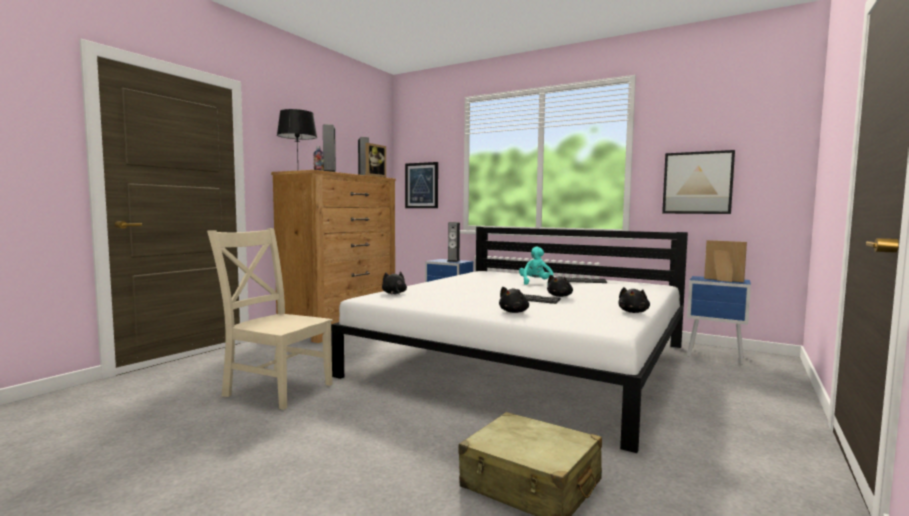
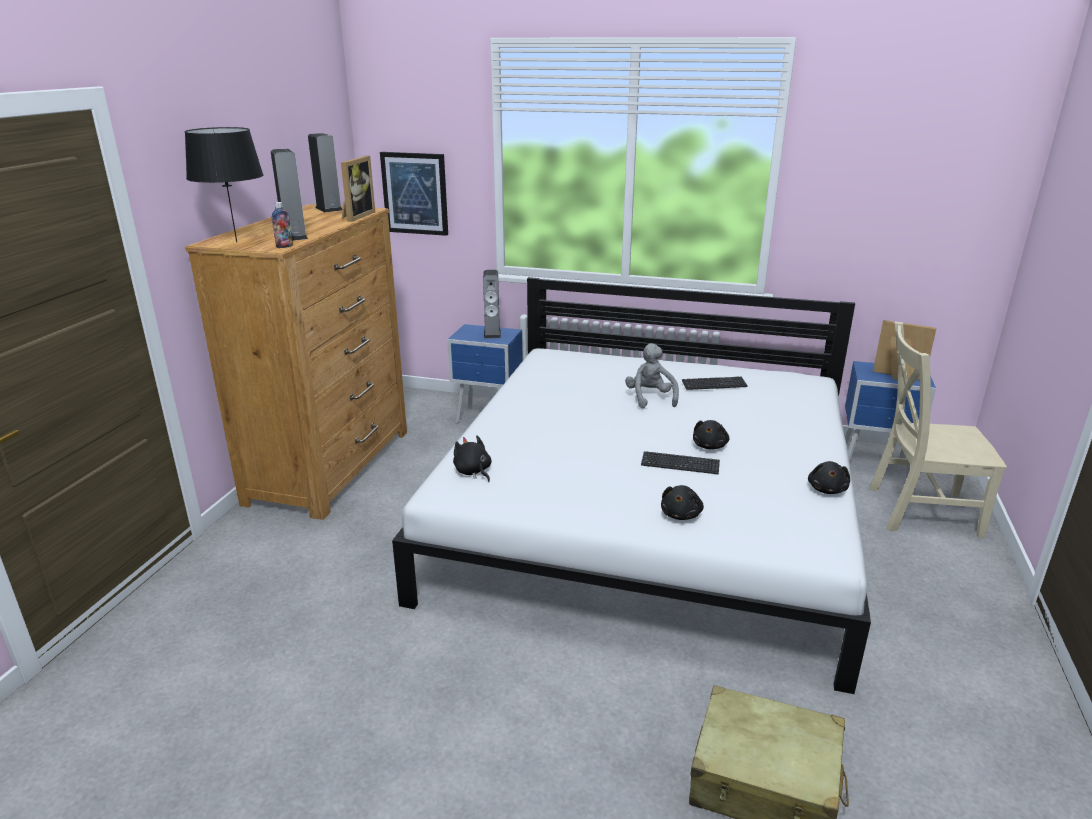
camera: 15 degrees left, 20 degrees up
beige chair [207,228,333,410] -> beige chair moved to [869,322,1007,538]
turquoise plush toy [519,246,553,285] -> grey plush toy [625,343,679,408]
picture [662,150,735,214] -> none

